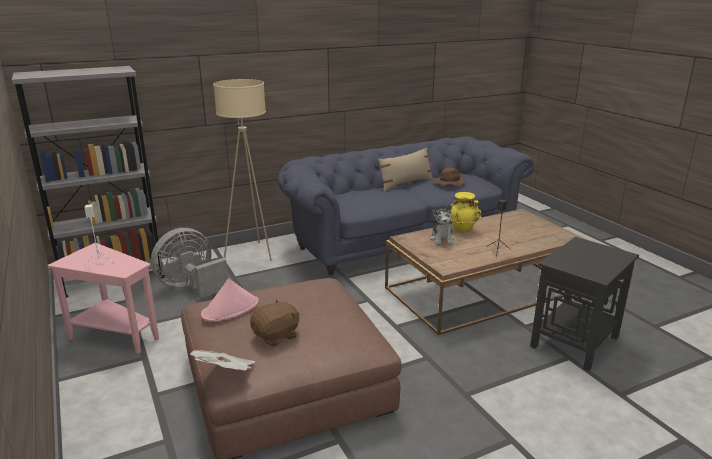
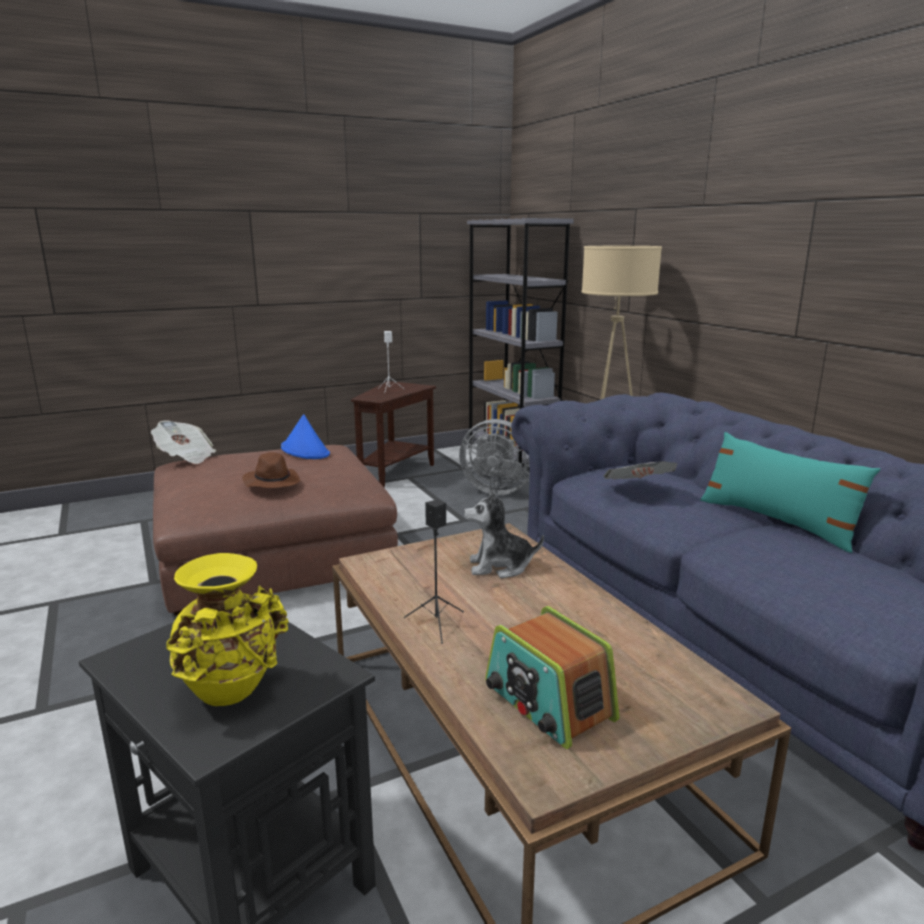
camera: 90 degrees right, 5 degrees down
pink side table [47,243,159,354] -> brown side table [351,381,436,487]
grey fan [151,228,228,298] -> grey fan turned 150 degrees clockwise [459,419,530,495]
pink hat [201,278,259,322] -> blue hat [281,414,330,459]
brown plush toy [250,299,299,347] -> none
beige pillow [378,148,433,191] -> turquoise pillow [700,432,880,553]
brown hat [434,167,466,186] -> brown hat moved to [242,452,301,488]
yellow vase [450,192,481,233] -> yellow vase moved to [166,553,288,706]
none -> radio [485,606,619,749]
none -> newspaper [603,461,677,479]

